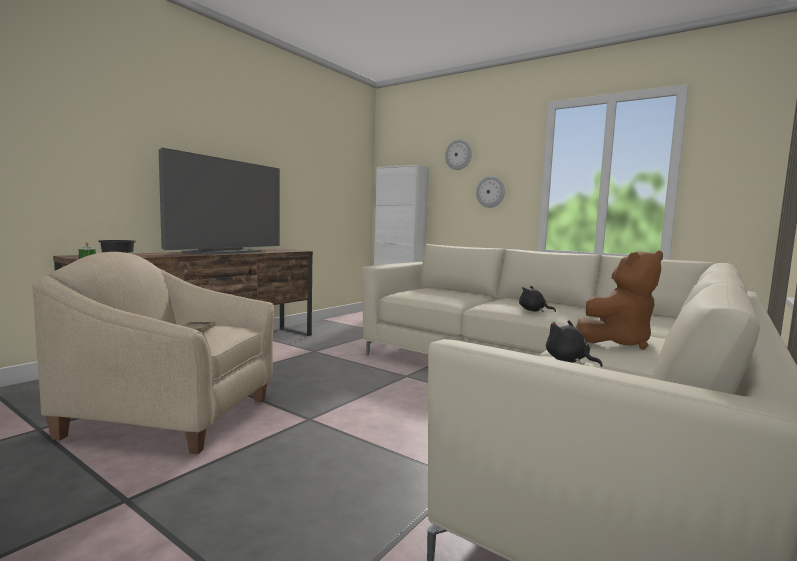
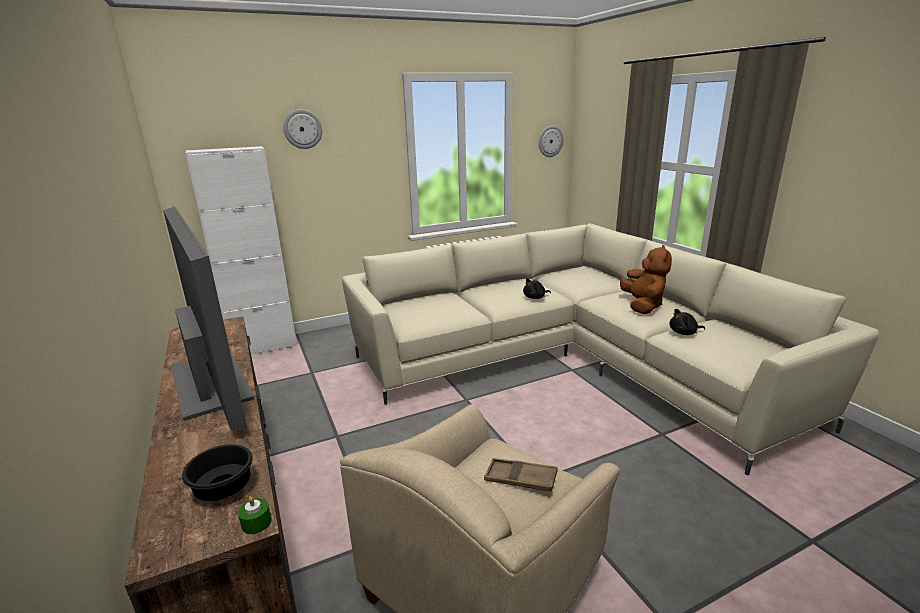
camera: 60 degrees left, 15 degrees up
wall clock [476,176,505,208] -> wall clock moved to [539,126,564,157]

